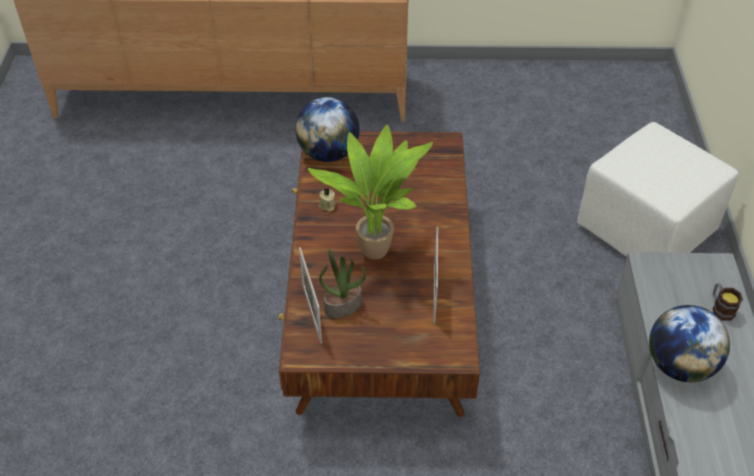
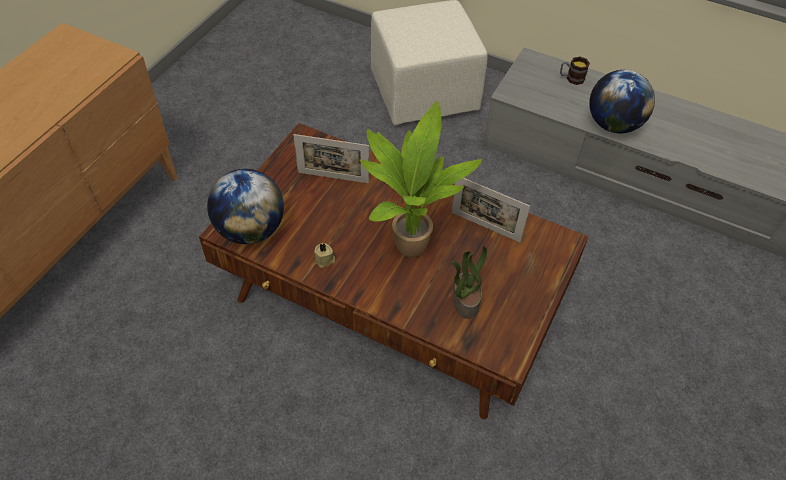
camera: 65 degrees left, 5 degrees up
picture frame [299,247,322,344] -> picture frame moved to [293,134,369,183]

